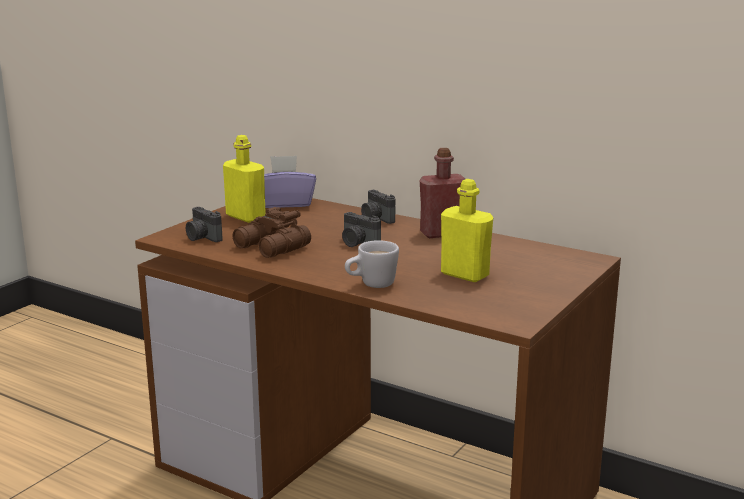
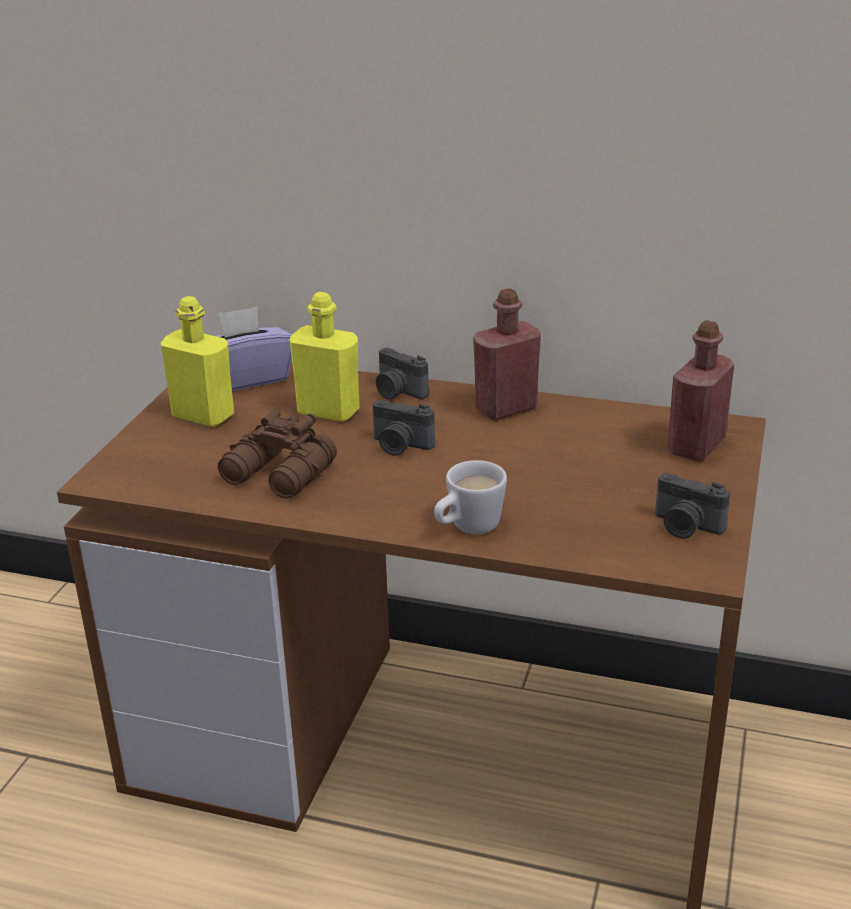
camera: 15 degrees left, 10 degrees up
camera [186,207,223,242] -> camera moved to [655,473,730,539]
yellow bottle [441,179,493,282] -> yellow bottle moved to [290,292,360,422]
none -> red bottle [667,320,734,461]

